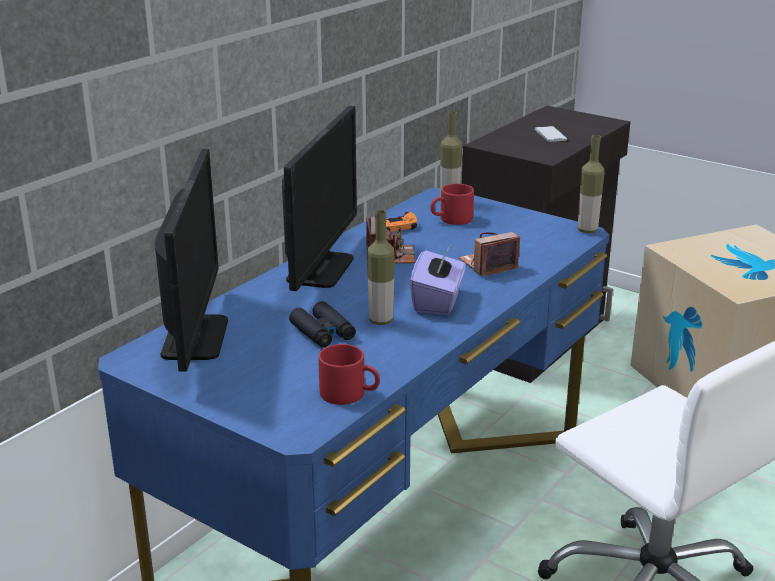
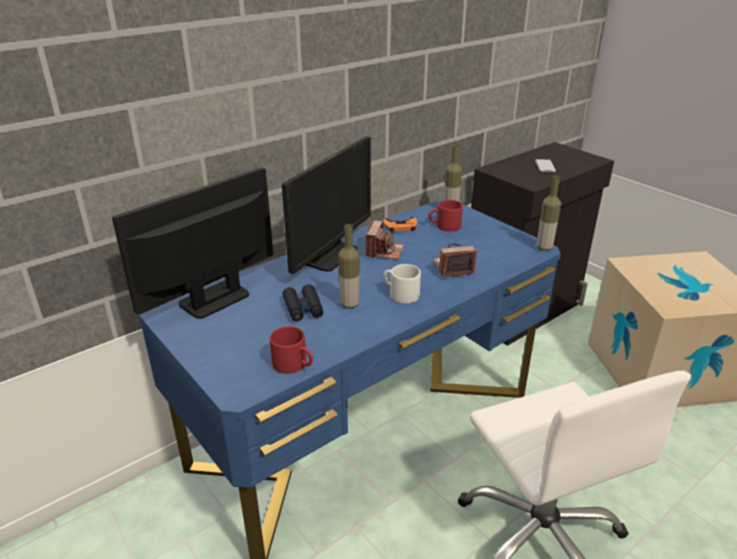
camera: 15 degrees right, 5 degrees up
monitor [155,149,228,371] -> monitor turned 150 degrees counterclockwise [112,167,273,319]
purple tissue box [410,246,465,315] -> white mug [383,264,421,304]

